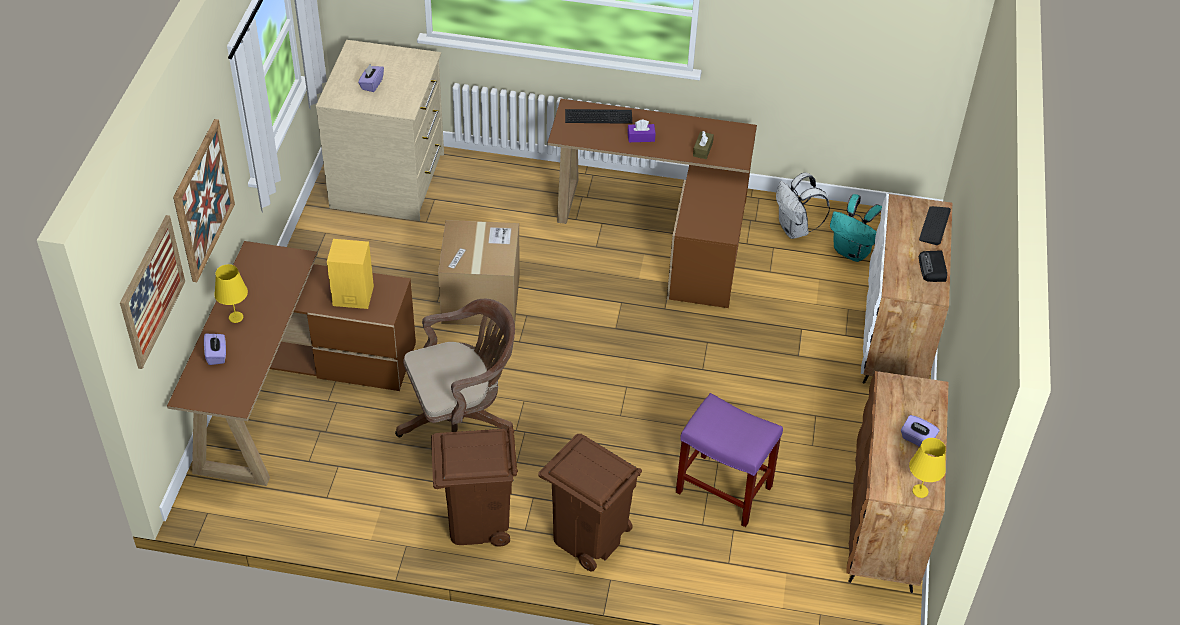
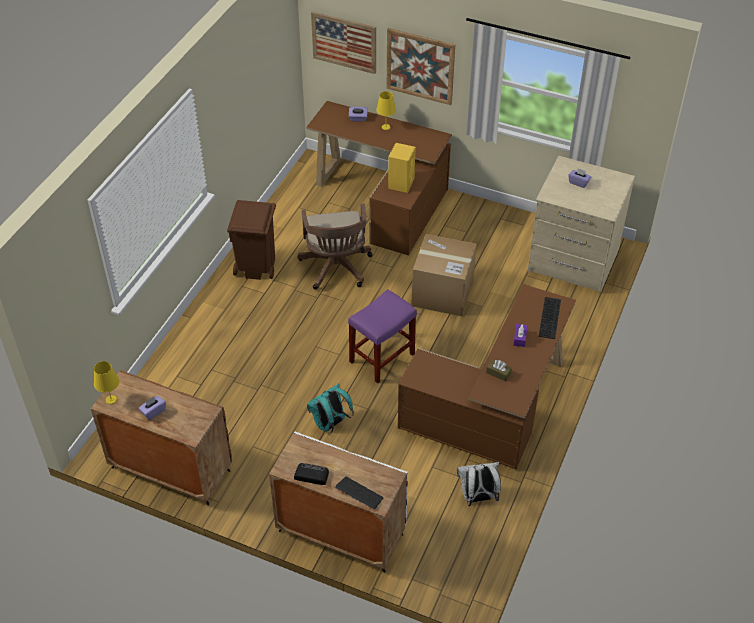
camera: 105 degrees right, 0 degrees up
brown trash can [538,434,642,572] -> none
purple stool [676,393,783,527] -> purple stool moved to [348,289,417,383]
turquoise backpack [830,194,882,262] -> turquoise backpack moved to [307,383,354,433]

